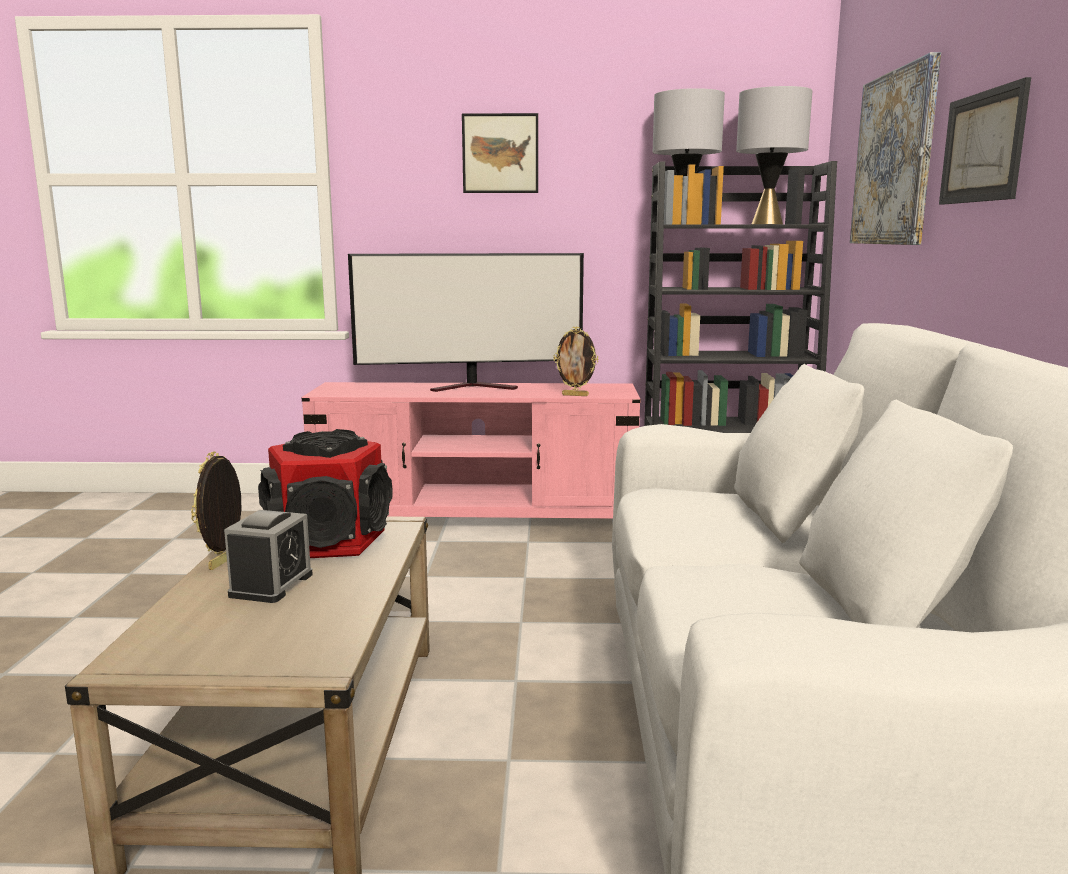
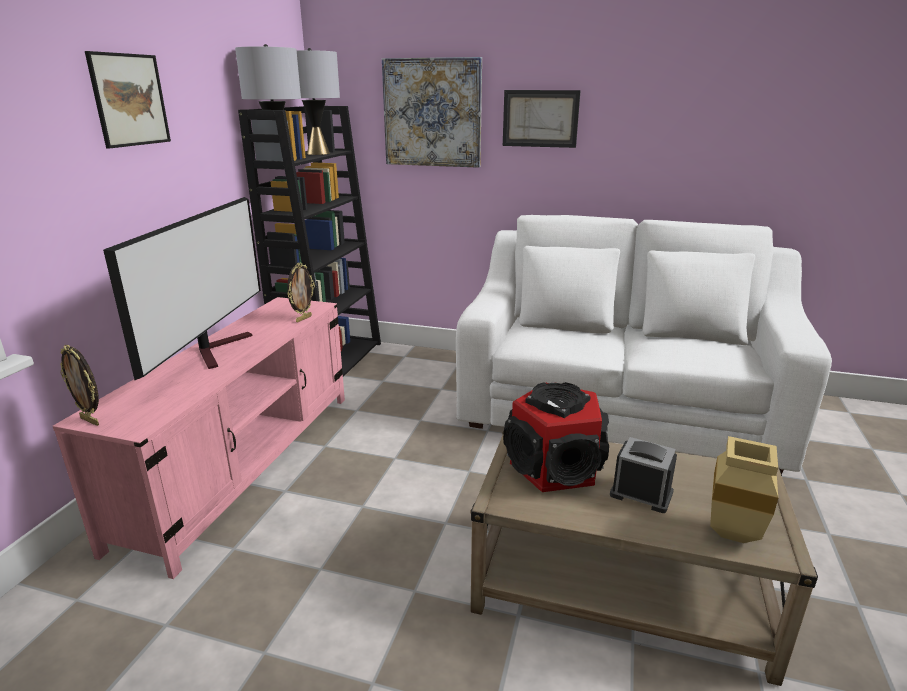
camera: 75 degrees left, 10 degrees up
picture frame [191,451,241,570] -> picture frame moved to [60,345,99,426]
none -> beige vase [710,436,778,543]

